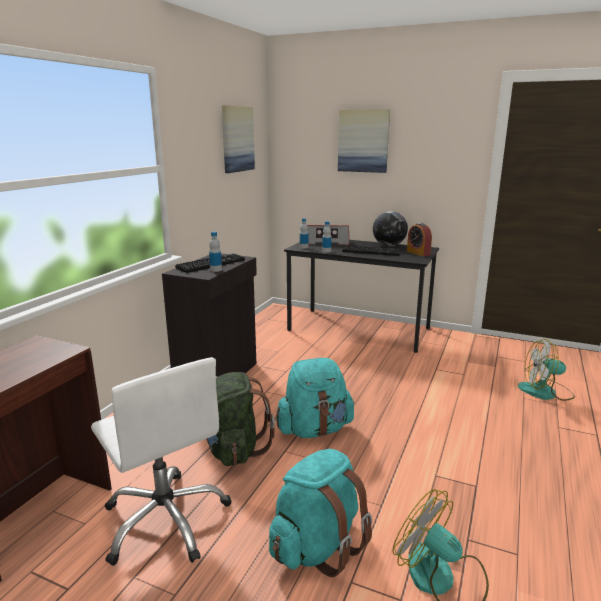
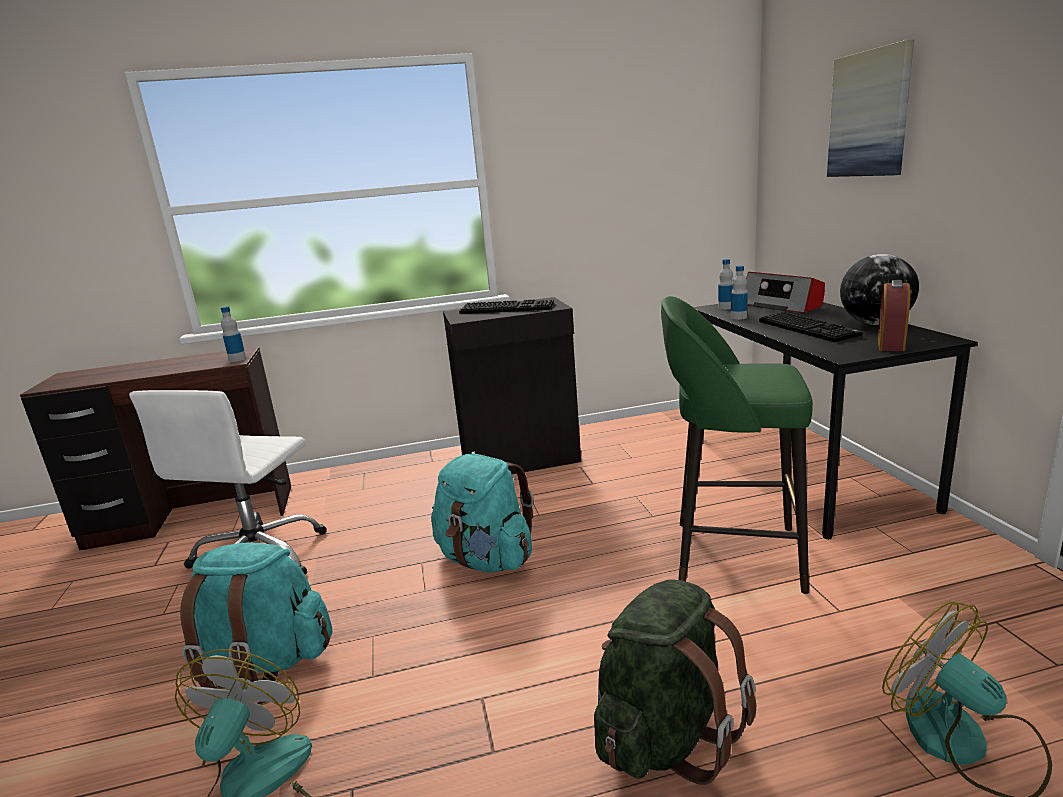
camera: 55 degrees right, 0 degrees up
green backpack [207,372,275,466] -> green backpack moved to [594,579,756,785]
bottle [209,232,222,272] -> bottle moved to [221,306,246,362]
picture [222,105,255,173] -> none
none -> green stool [661,296,813,594]

